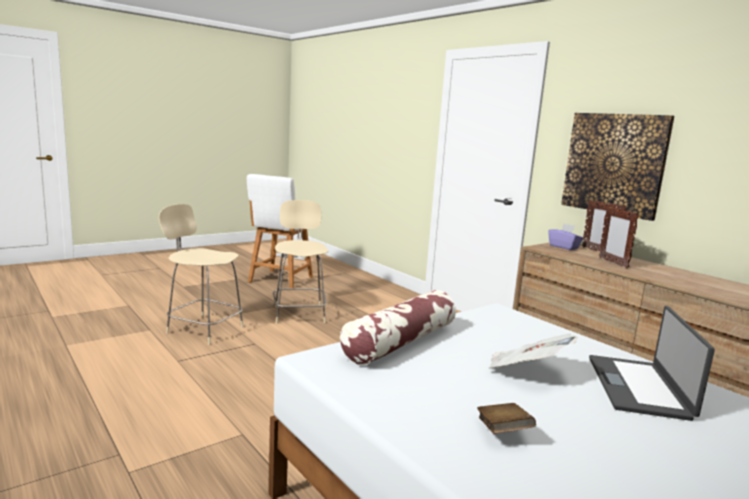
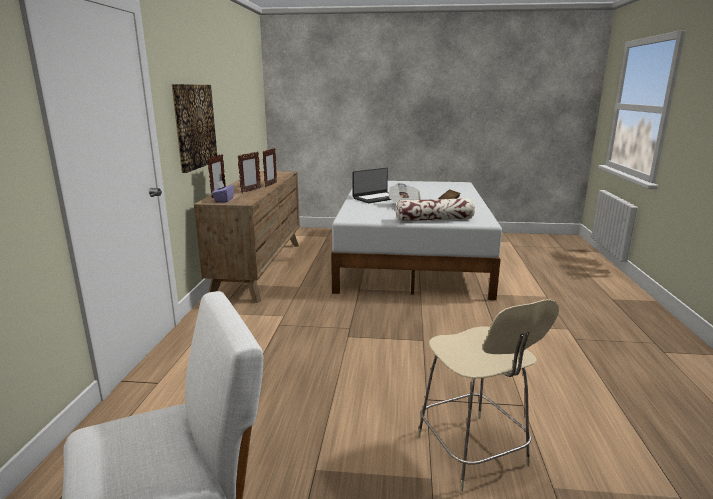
camera: 135 degrees left, 5 degrees up
beige chair [273,200,328,324] -> none
none -> picture frame [262,148,277,187]

